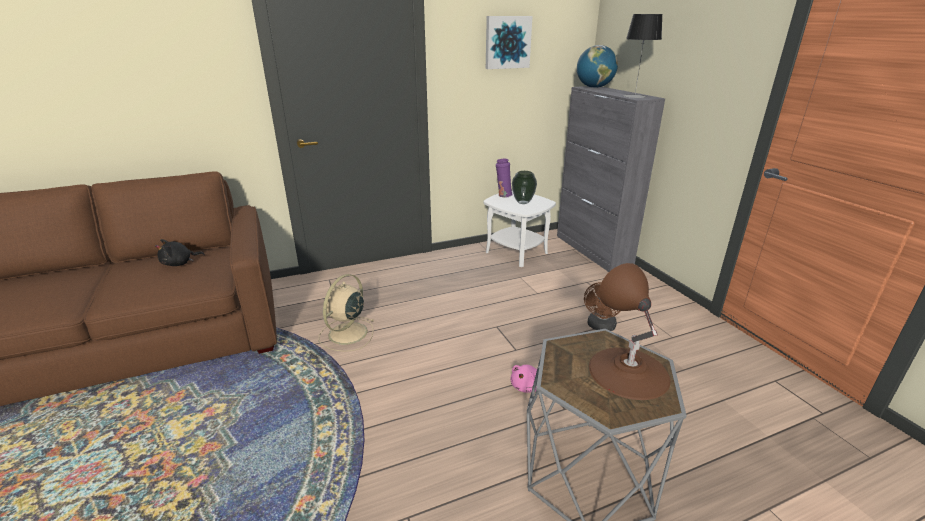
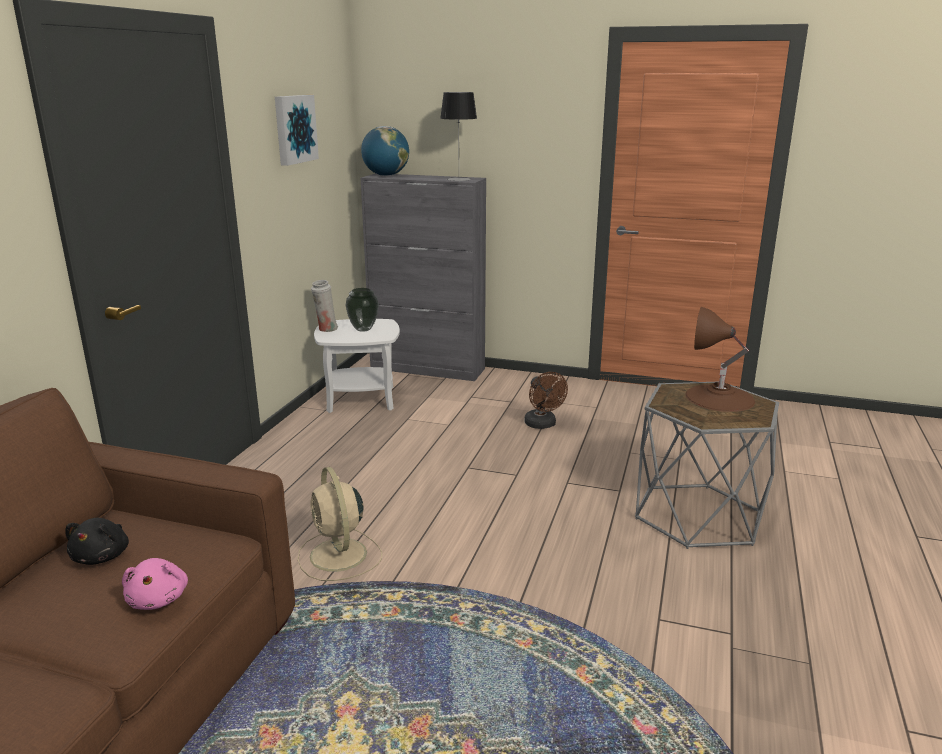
camera: 50 degrees left, 5 degrees down
purple vase [496,158,512,198] -> white vase [311,280,338,332]
pink plush toy [510,365,537,393] -> pink plush toy moved to [122,558,188,610]

